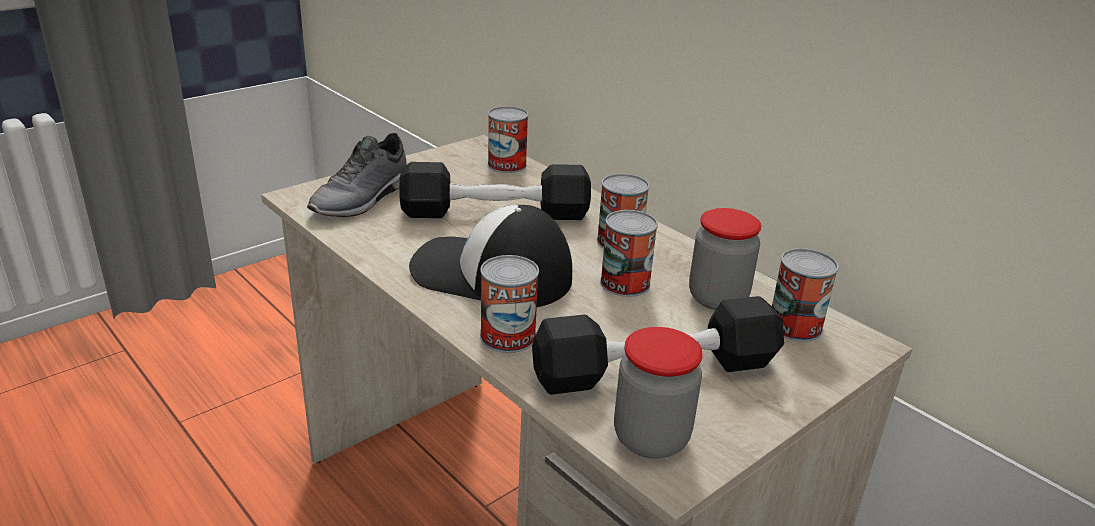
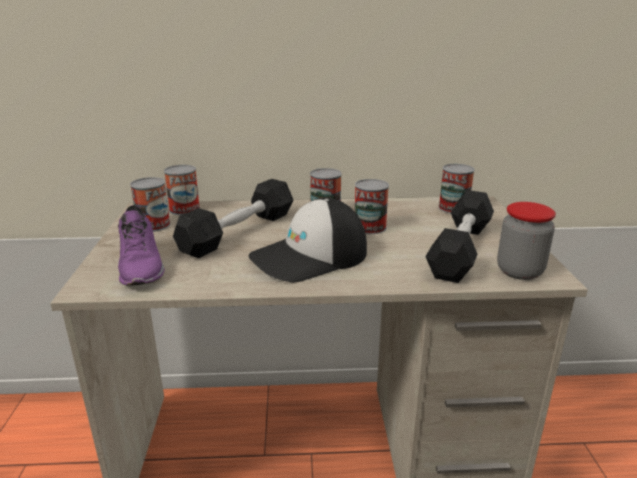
camera: 50 degrees left, 5 degrees down
grey shoe [307,133,408,217] -> purple shoe [118,205,165,286]
can [480,255,539,353] -> can moved to [130,177,171,232]
jar [689,208,761,310] -> none

